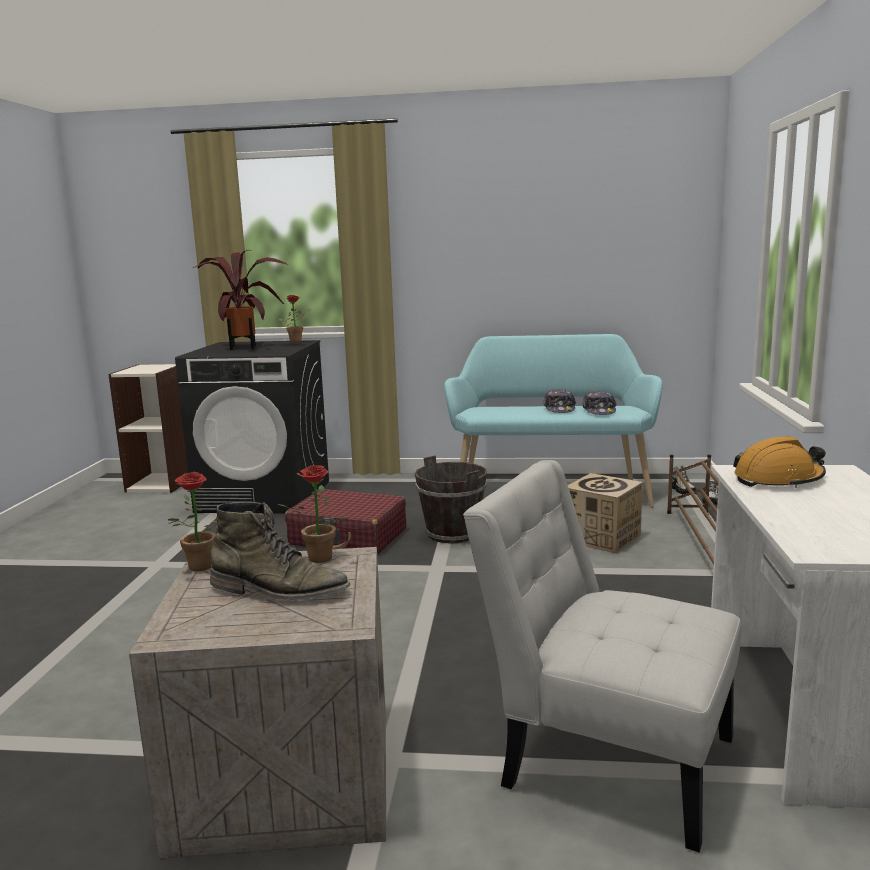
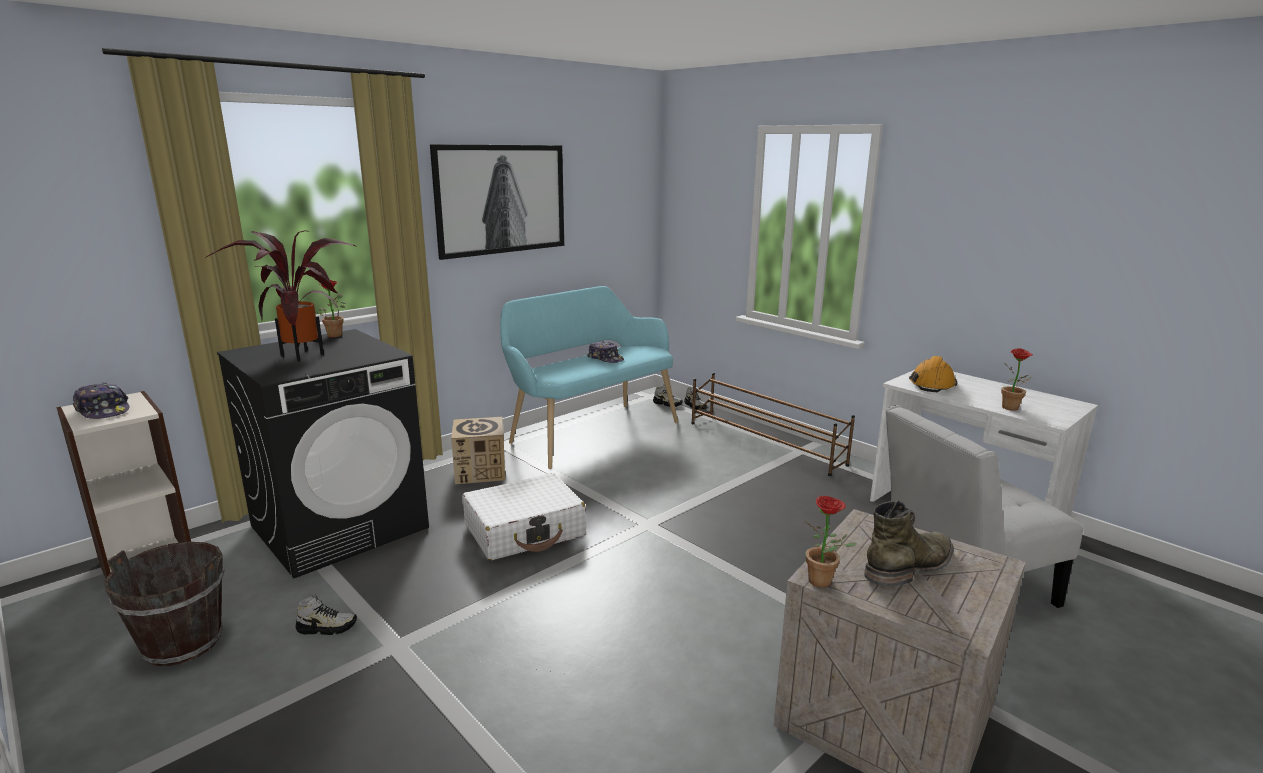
camera: 50 degrees left, 5 degrees up
potted plant [277,465,348,563] -> potted plant moved to [1001,348,1033,411]
red suitcase [285,489,406,555] -> white suitcase [462,473,586,560]
brown bucket [414,455,487,543] -> brown bucket moved to [104,542,224,667]
cardboard box [568,473,643,554] -> cardboard box moved to [451,417,505,484]
cap [582,390,617,415] -> cap moved to [73,383,129,419]
none -> shoe [295,594,357,635]
none -> picture [430,144,564,260]

